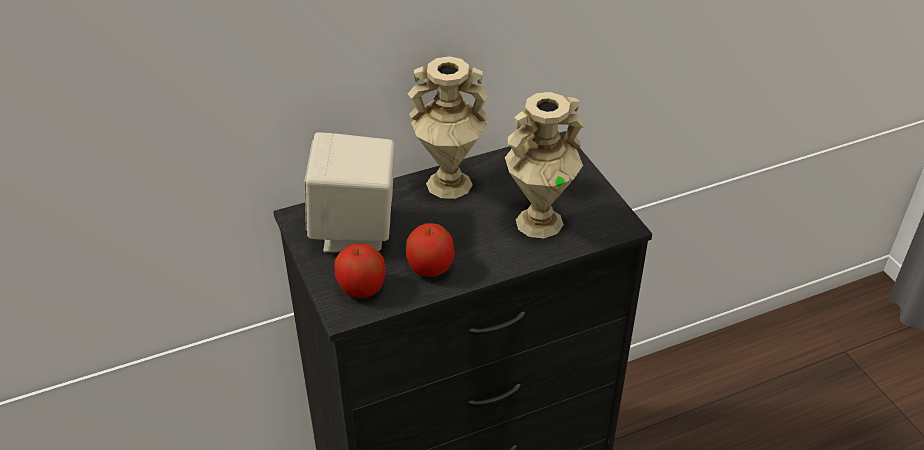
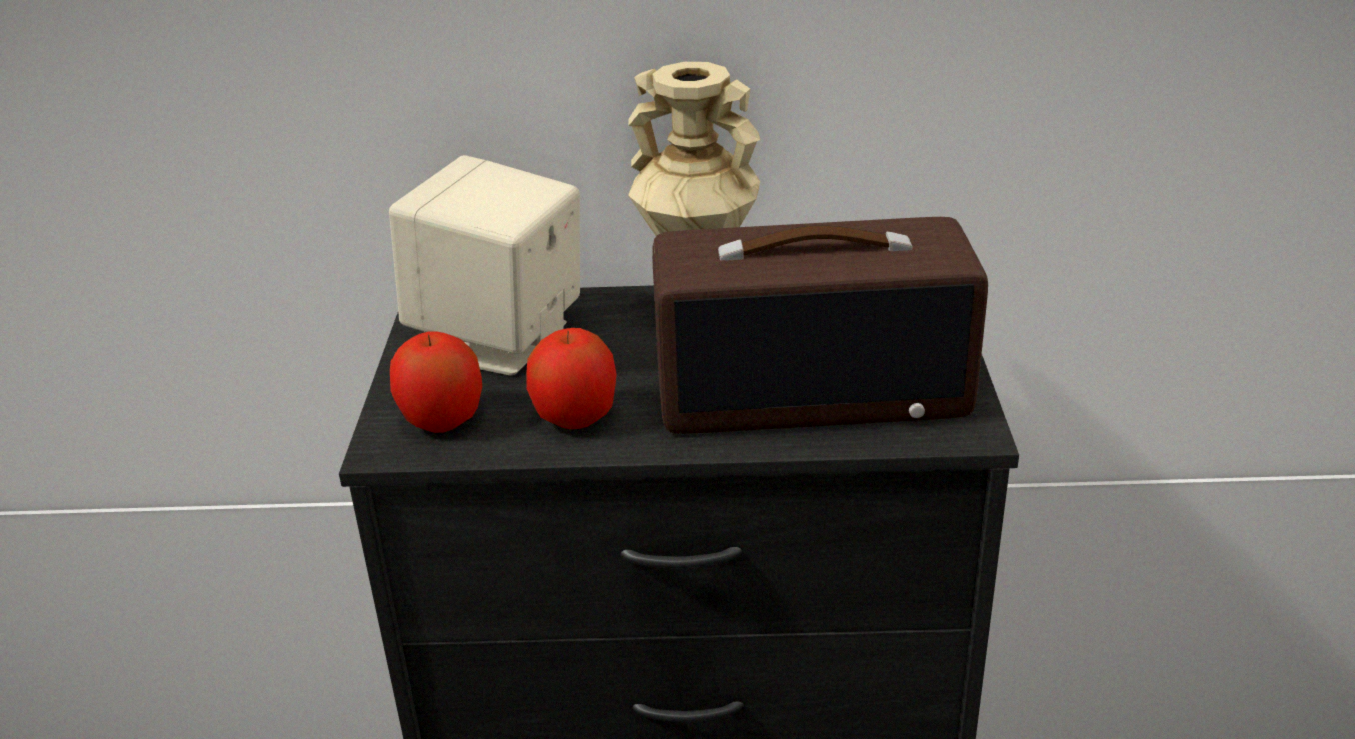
camera: 25 degrees right, 10 degrees down
beige vase [505,92,584,238] -> radio [652,217,988,434]

